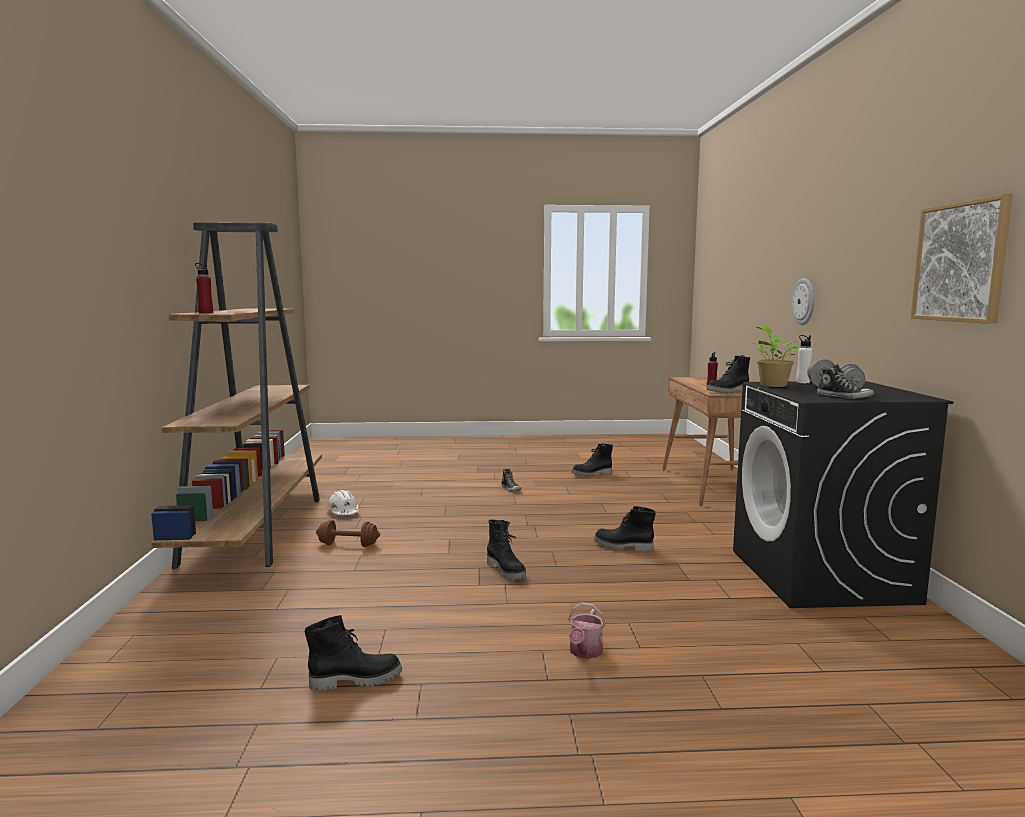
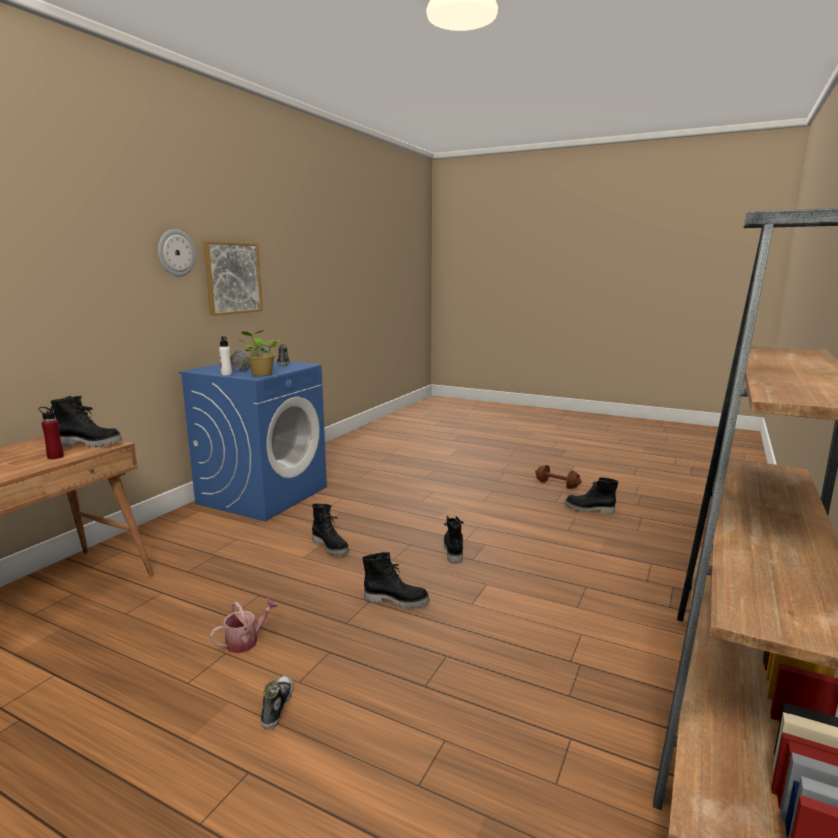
camera: 150 degrees left, 5 degrees up
red bottle [195,263,213,314] -> none
brown dumbbell [316,520,380,547] -> brown dumbbell moved to [535,465,582,489]
white hard hat [326,490,359,515] -> none
watering can [568,603,605,659] -> watering can moved to [210,598,278,653]
black boot [572,443,613,477] -> black boot moved to [362,552,430,609]
black washing machine [733,381,954,608] -> blue washing machine [179,360,327,522]
wall clock [792,278,815,325] -> wall clock moved to [158,229,196,277]

